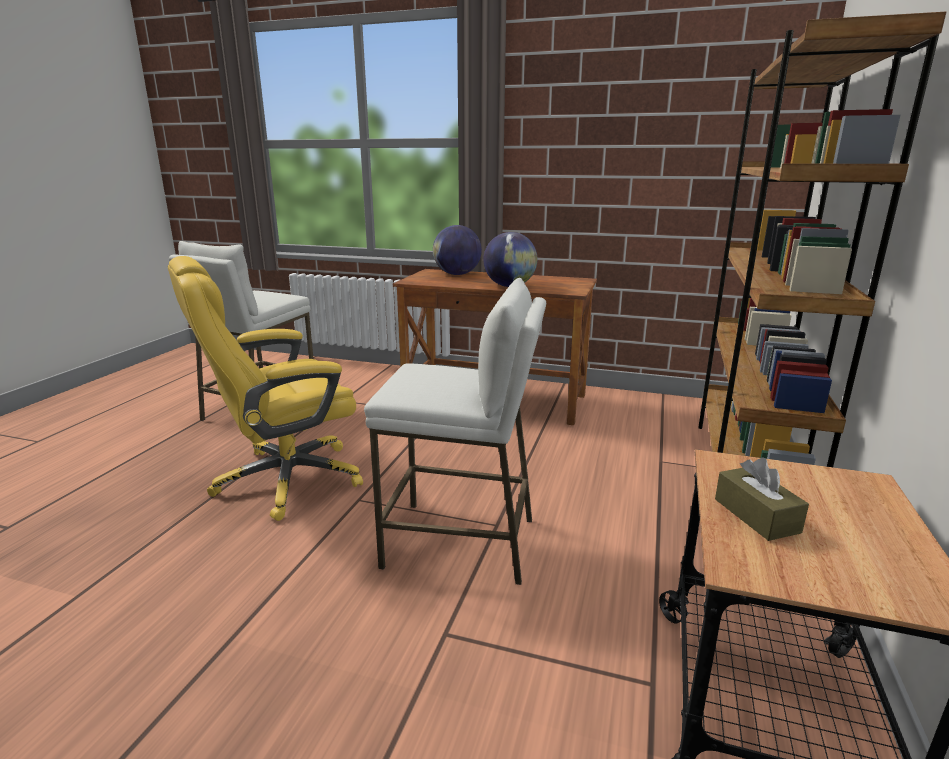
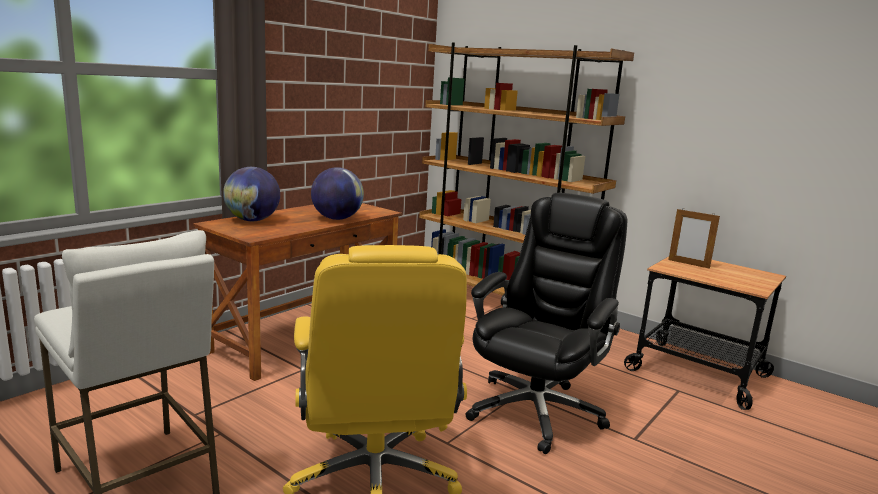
camera: 70 degrees left, 5 degrees down
white stool [364,278,546,585] -> black office chair [465,193,627,454]
brown tissue box [715,457,809,541] -> none
none -> picture frame [668,209,720,269]

